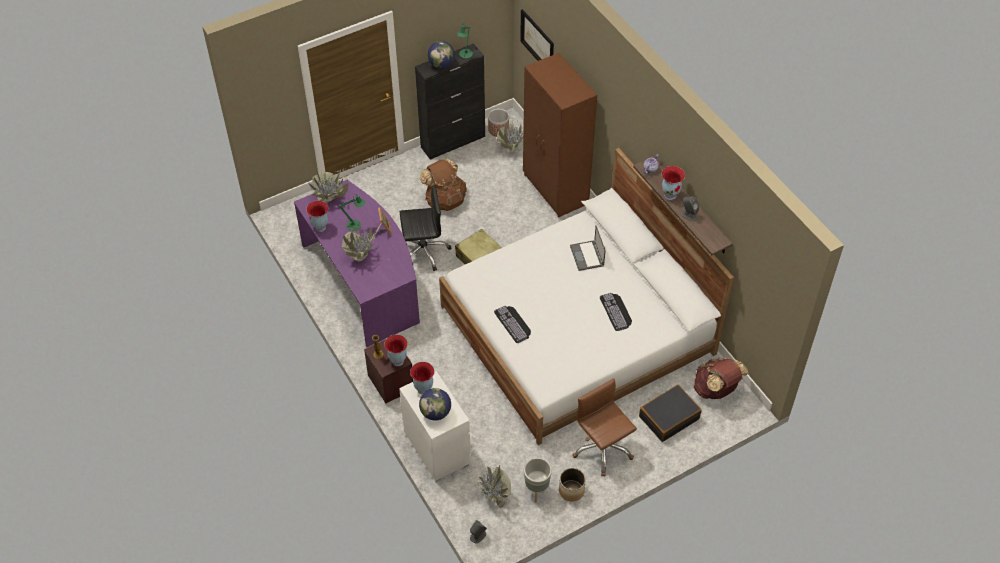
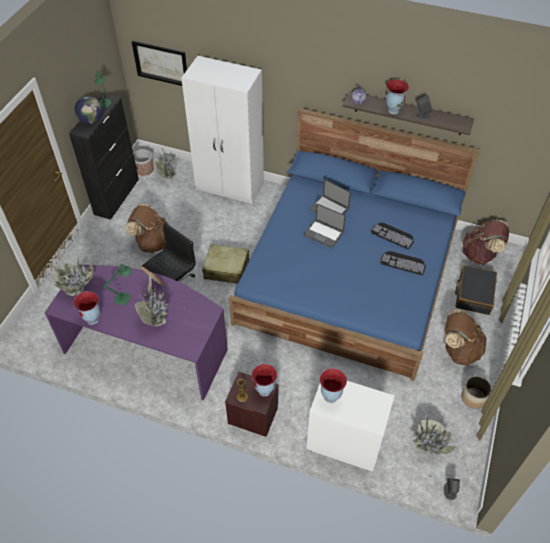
camera: 40 degrees left, 0 degrees up
globe [419,388,451,420] -> none
white bed [439,148,734,445] -> blue bed [229,108,480,381]
keyboard [494,306,531,343] -> keyboard moved to [379,251,426,275]
brown wardrobe [523,53,597,217] -> white wardrobe [181,56,264,204]
grey planter [524,458,552,502] -> none
brown office chair [572,379,637,476] -> brown backpack [445,310,487,366]
none -> laptop [303,203,346,248]

